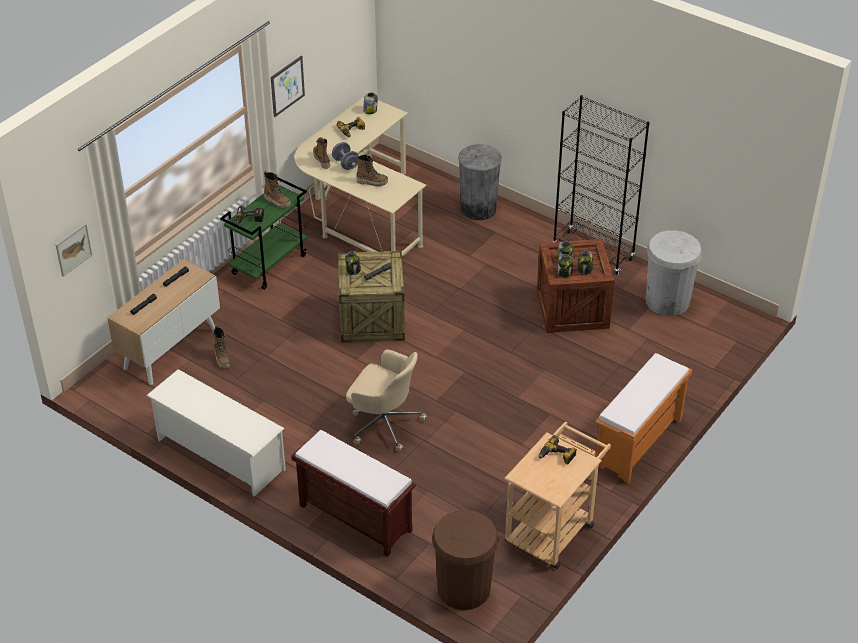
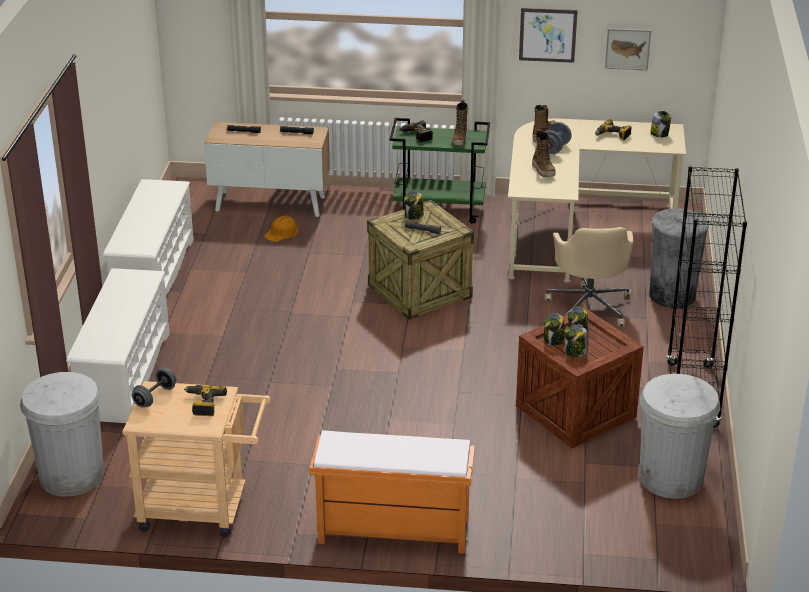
camera: 60 degrees right, 10 degrees down
picture [56,224,92,277] -> picture moved to [605,28,651,70]
boot [214,325,231,369] -> orange hard hat [264,215,299,242]
brown bench [291,430,416,557] -> white shoe rack [66,268,170,423]
beige office chair [346,350,427,452] -> beige office chair moved to [544,227,634,326]
brown trash can [432,510,499,610] -> white trash can [20,372,104,496]
none -> grey dumbbell [132,368,176,408]

